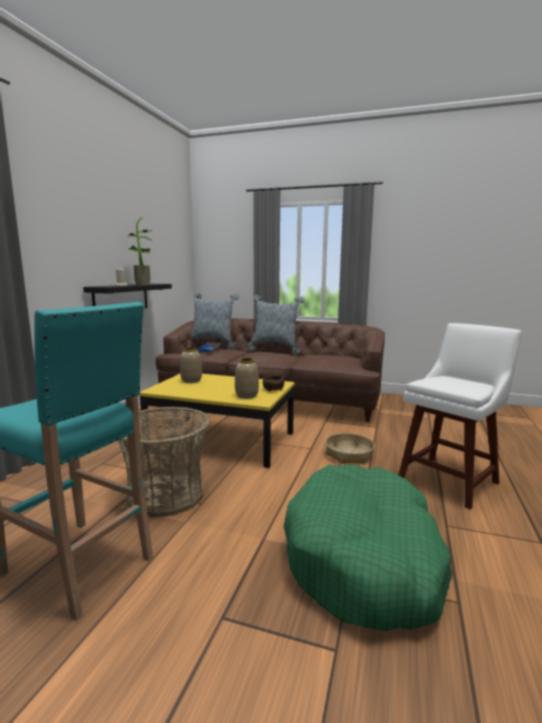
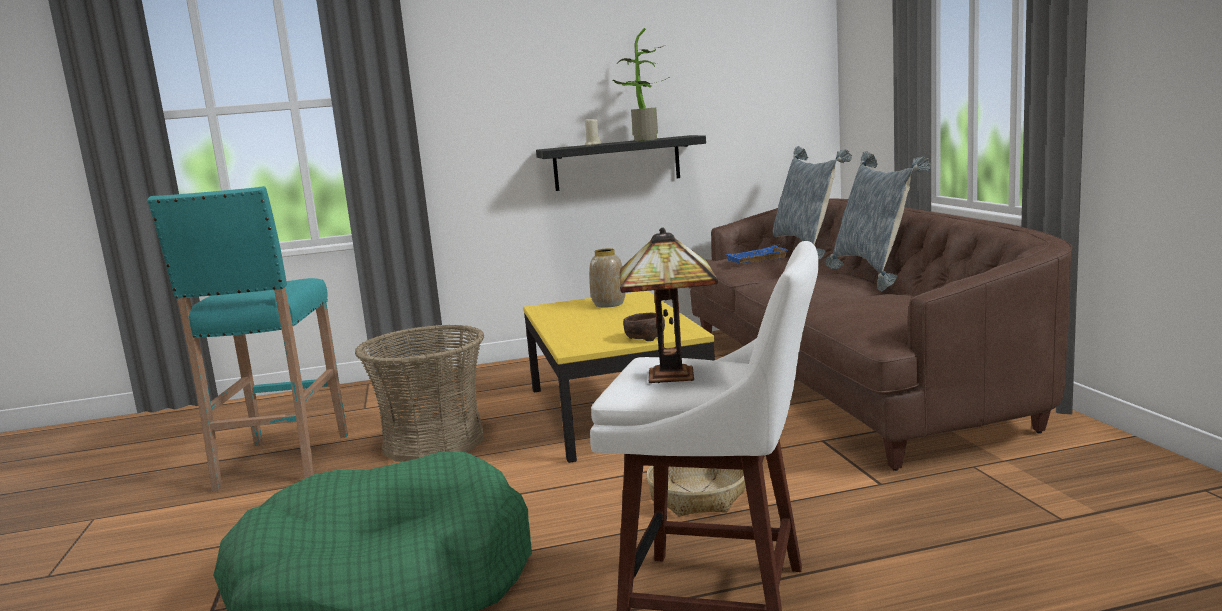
camera: 60 degrees right, 0 degrees up
vase [235,358,259,399] -> none
none -> table lamp [620,227,718,383]

